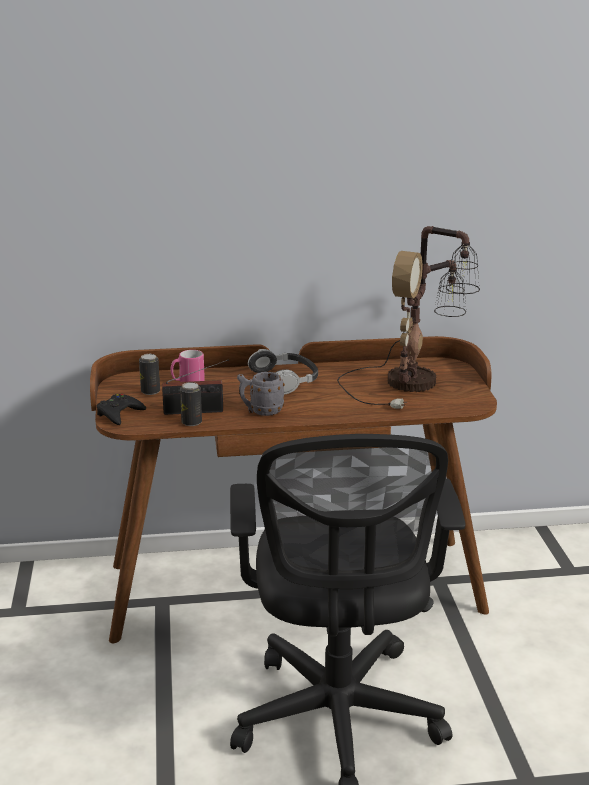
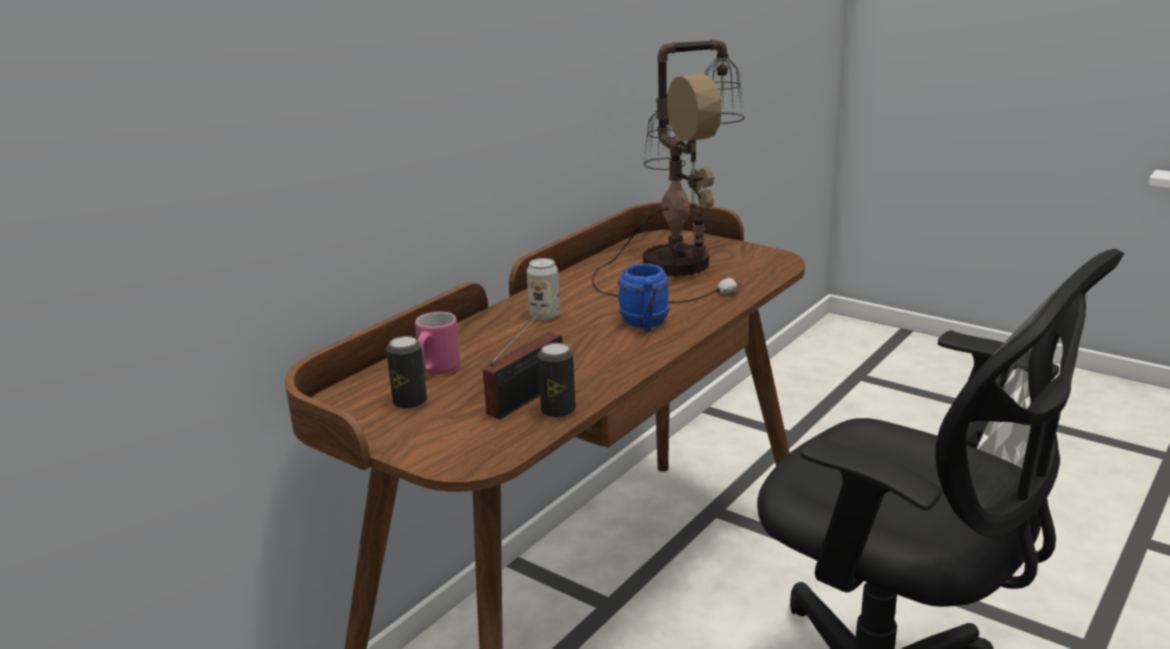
camera: 45 degrees left, 0 degrees up
black game controller [96,394,146,425] -> none
grey mug [237,372,285,416] -> none
headphones [248,349,318,395] -> can [527,258,560,320]
none -> blue mug [618,264,670,332]

